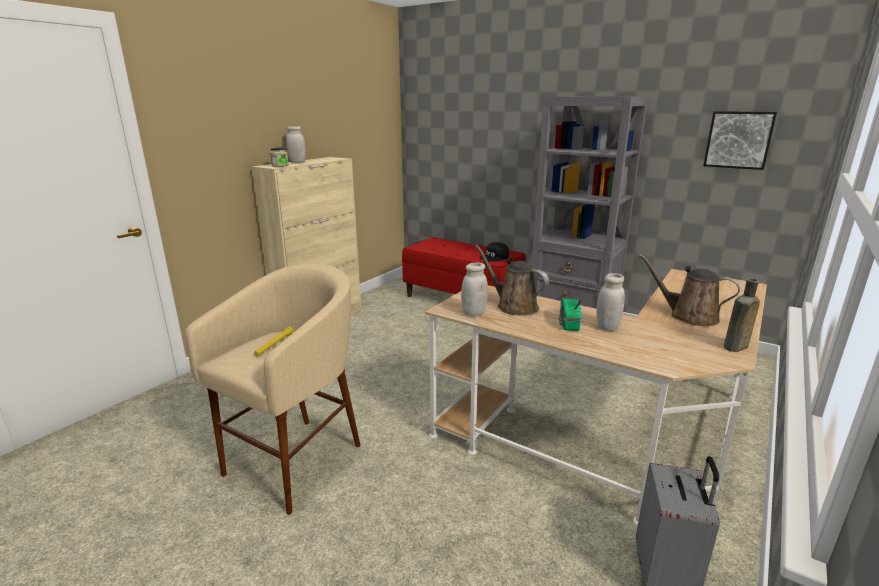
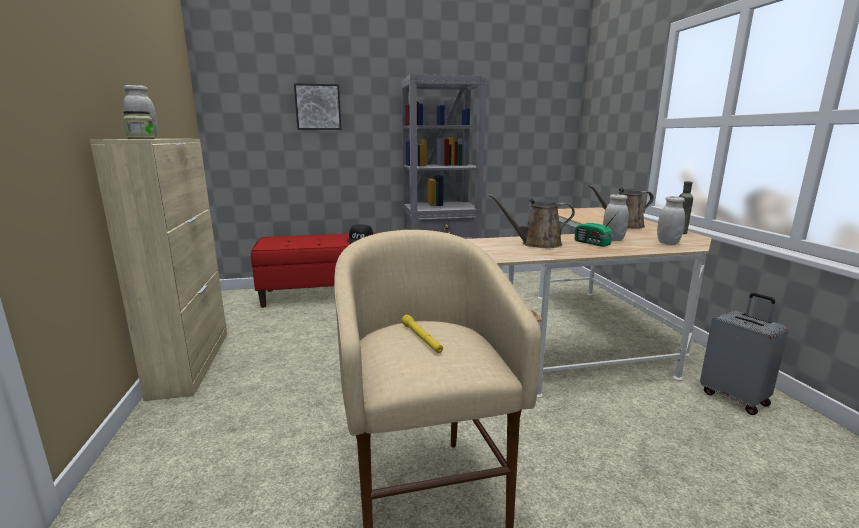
camera: 45 degrees left, 5 degrees down
white jar [461,263,488,316] -> white jar moved to [657,196,685,245]
picture [703,111,777,170] -> picture moved to [294,83,341,130]

